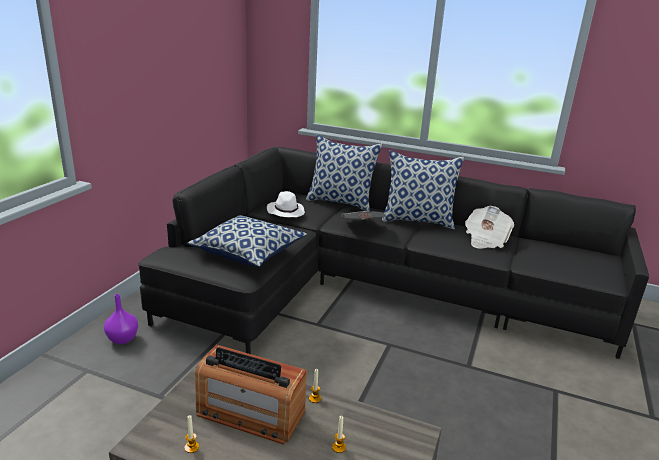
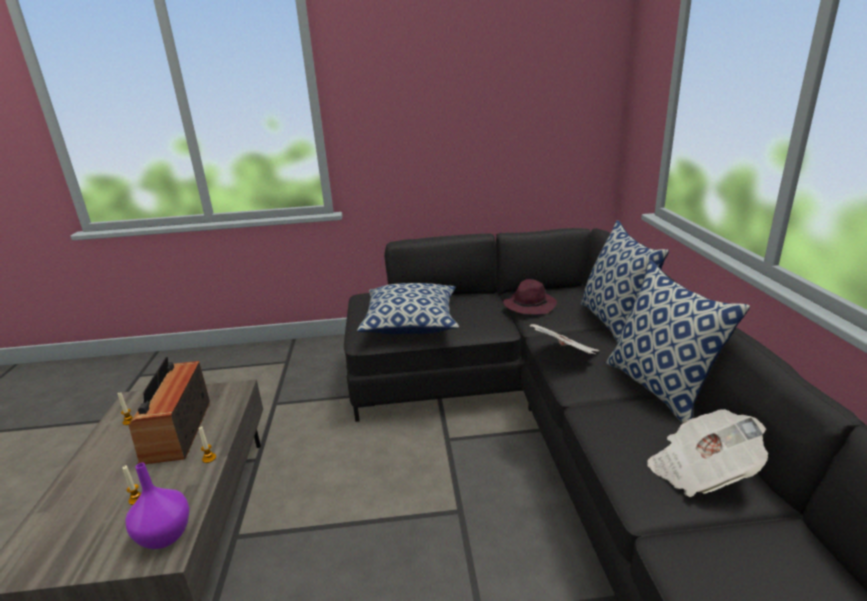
camera: 65 degrees right, 0 degrees up
purple vase [104,294,138,344] -> purple vase moved to [125,463,190,549]
white hat [267,191,305,217] -> purple hat [503,279,557,314]

